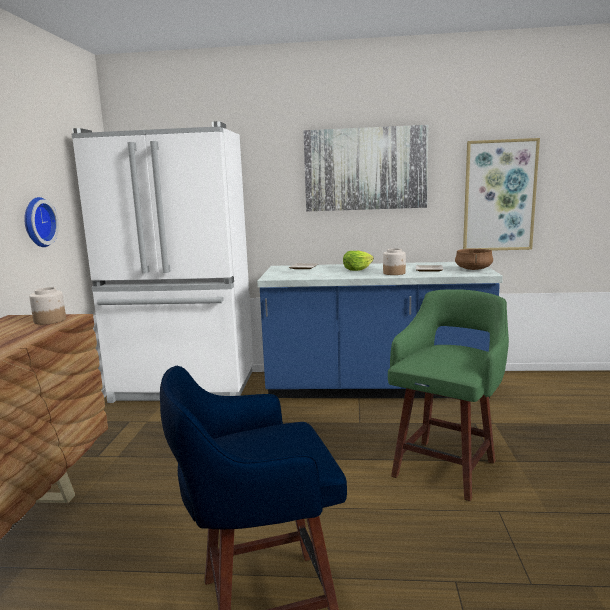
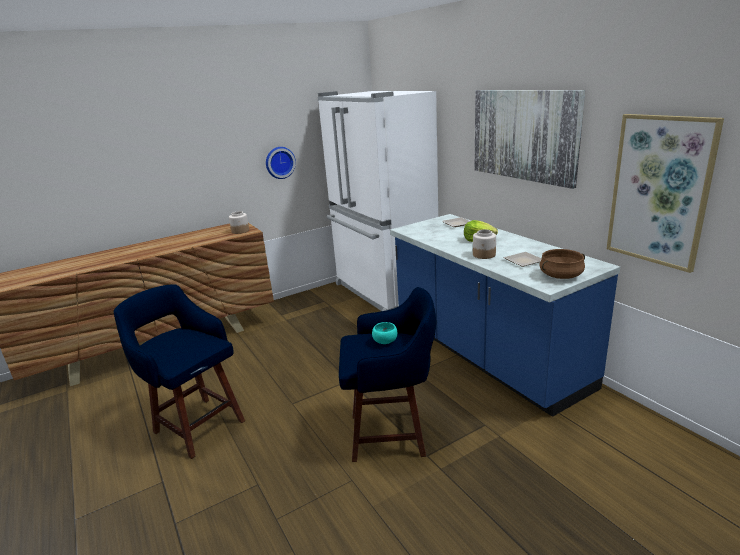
camera: 55 degrees right, 10 degrees up
green stool [388,289,509,501] -> blue stool [339,287,436,462]
none -> turquoise bowl [372,322,397,344]

